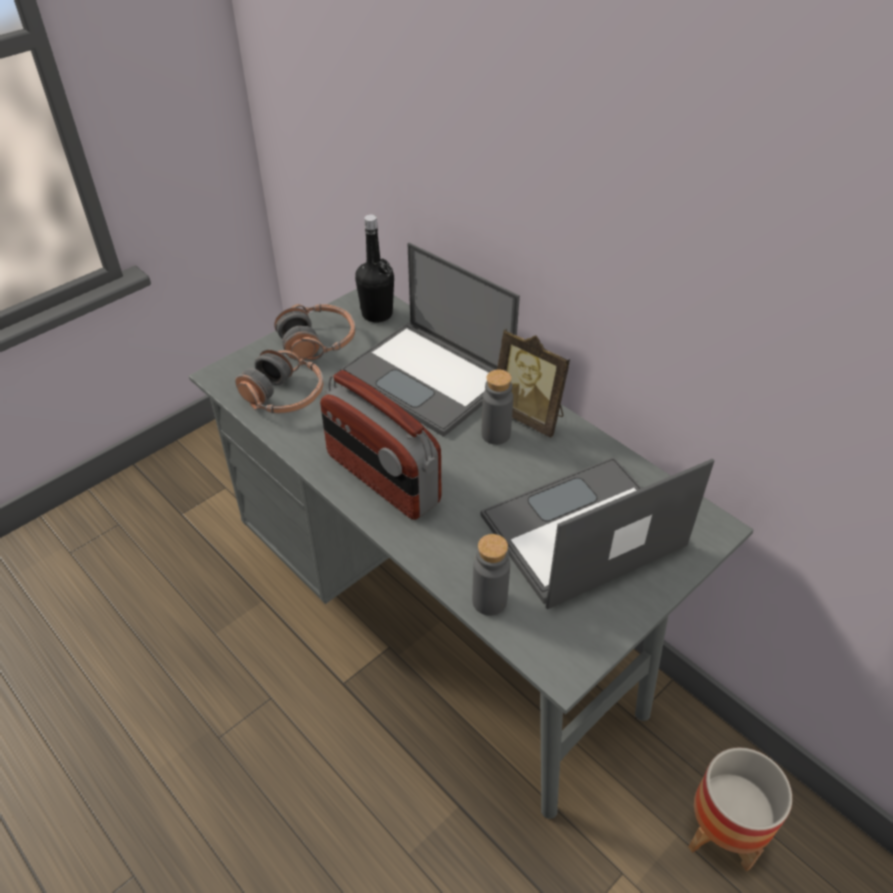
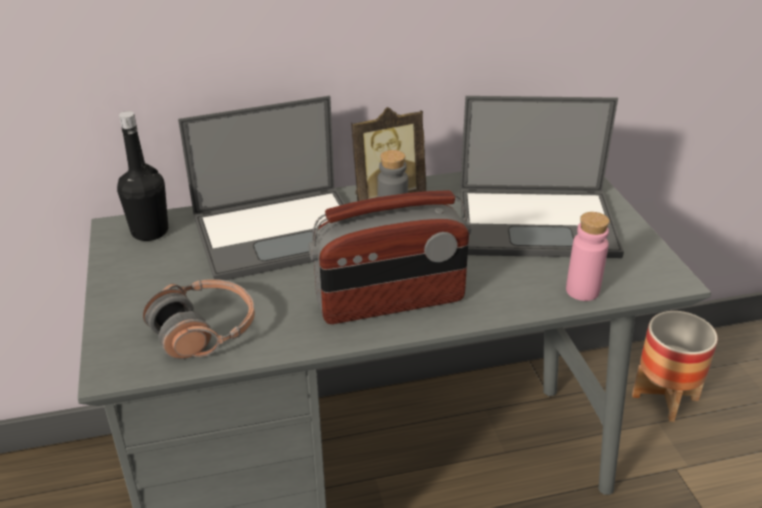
camera: 60 degrees left, 10 degrees down
headphones [274,304,355,360] -> none
grey bottle [472,534,510,616] -> pink bottle [566,212,610,301]
laptop [481,457,714,609] -> laptop turned 90 degrees counterclockwise [460,96,624,258]

